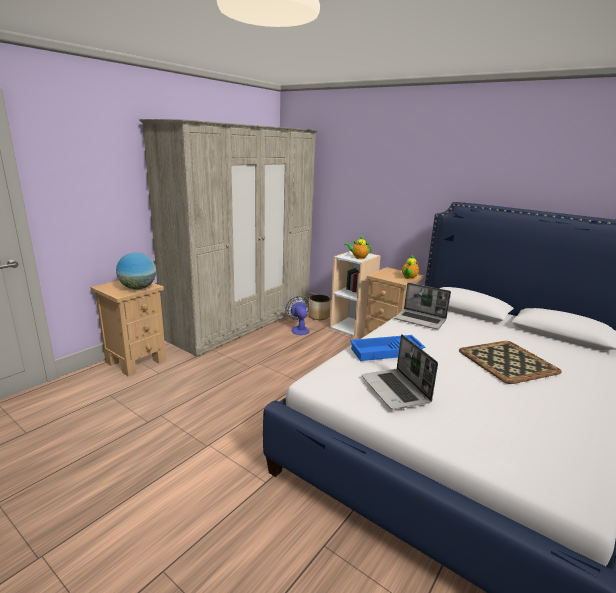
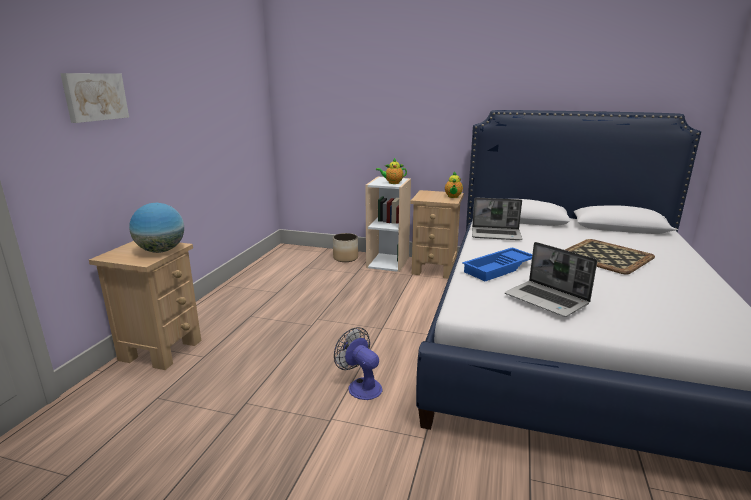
camera: 20 degrees left, 0 degrees up
beige wardrobe [139,119,319,356] -> none
fan [285,296,309,335] -> fan moved to [334,327,382,400]
none -> picture [60,73,129,123]

